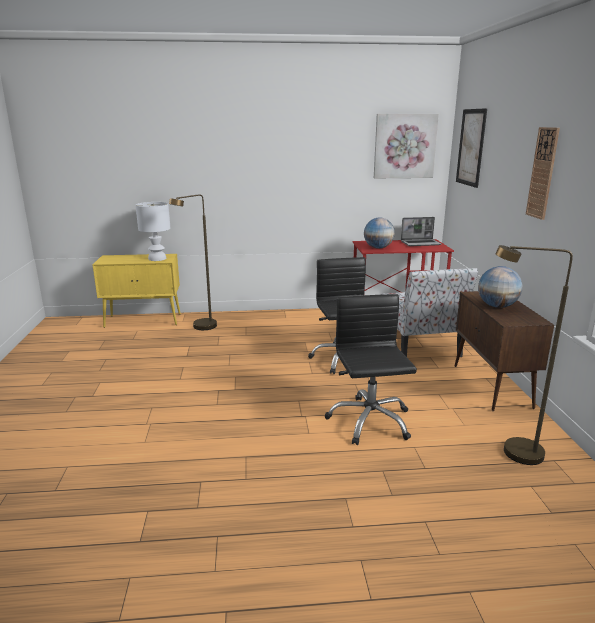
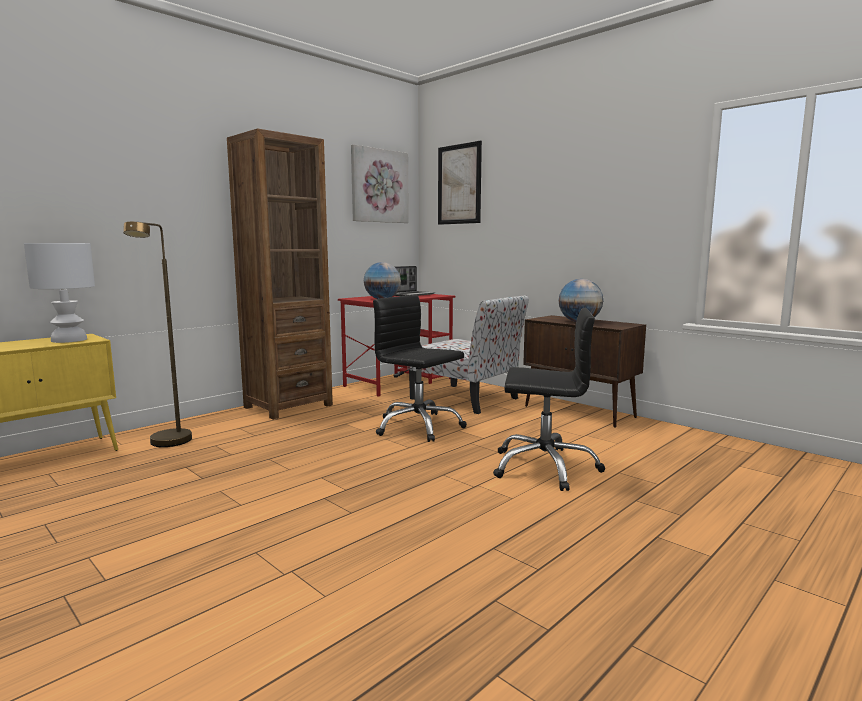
camera: 40 degrees left, 10 degrees down
black office chair [325,294,417,445] -> black office chair turned 150 degrees clockwise [493,308,605,491]
brown floor lamp [495,245,573,465] -> none
wall clock [526,127,560,220] -> none
none -> brown bookcase [227,129,333,420]

